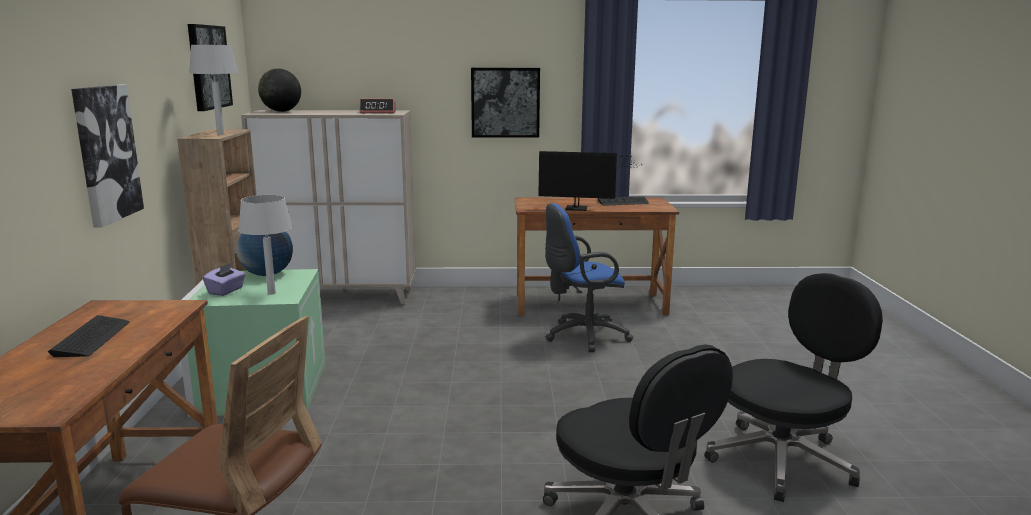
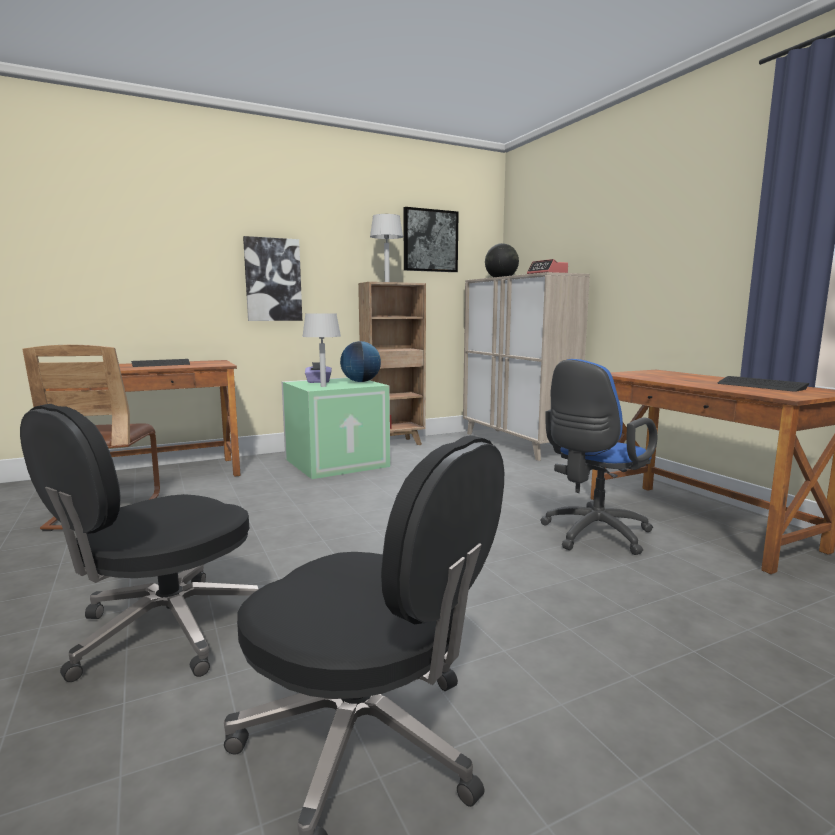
camera: 65 degrees right, 5 degrees down
picture [471,68,540,138] -> none
monitor [538,151,641,211] -> none
blue office chair [545,203,633,352] -> blue office chair turned 90 degrees counterclockwise [540,359,657,555]

